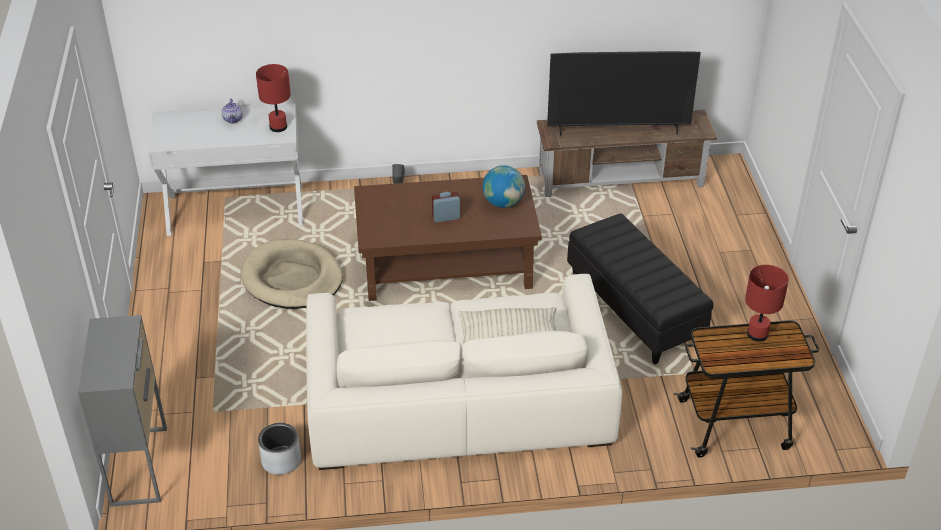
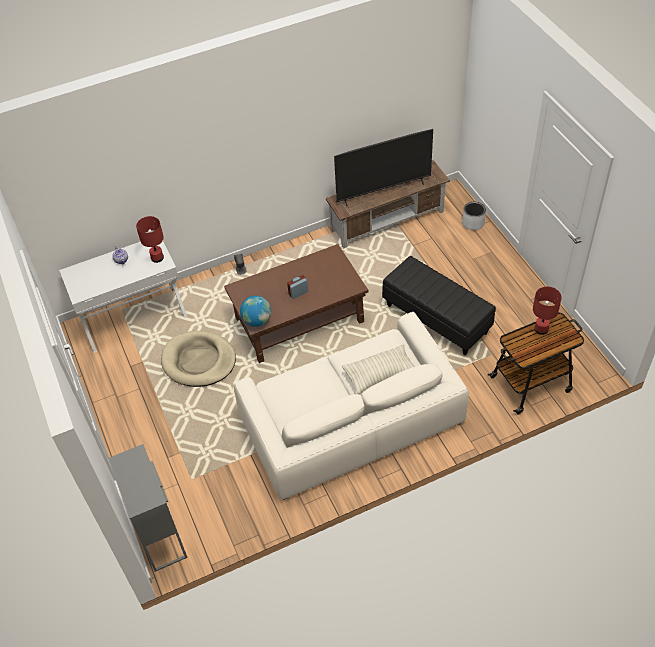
camera: 15 degrees left, 10 degrees up
grey planter [258,423,301,475] -> grey planter moved to [462,202,486,230]
globe [483,165,525,208] -> globe moved to [240,296,271,327]

